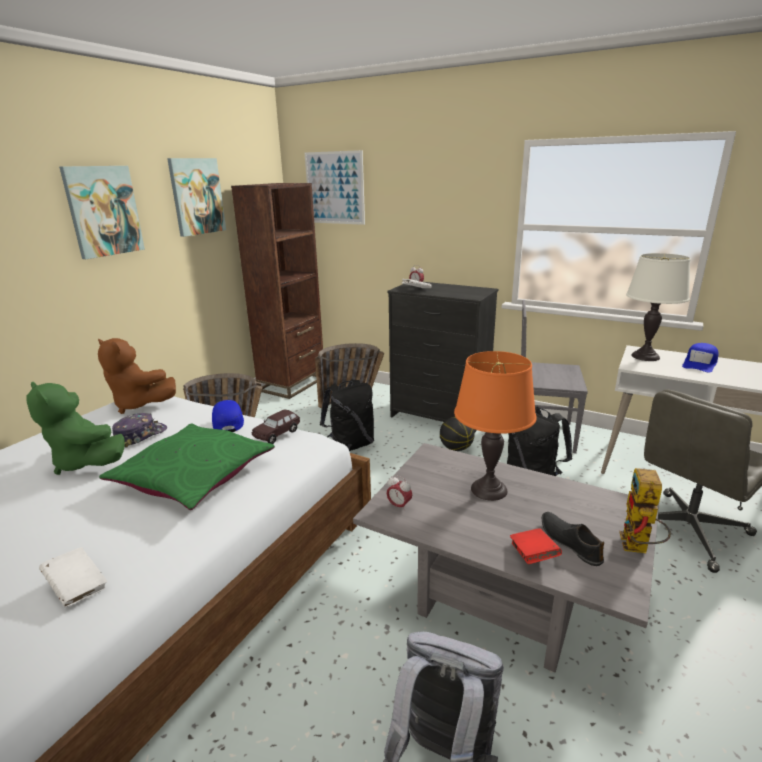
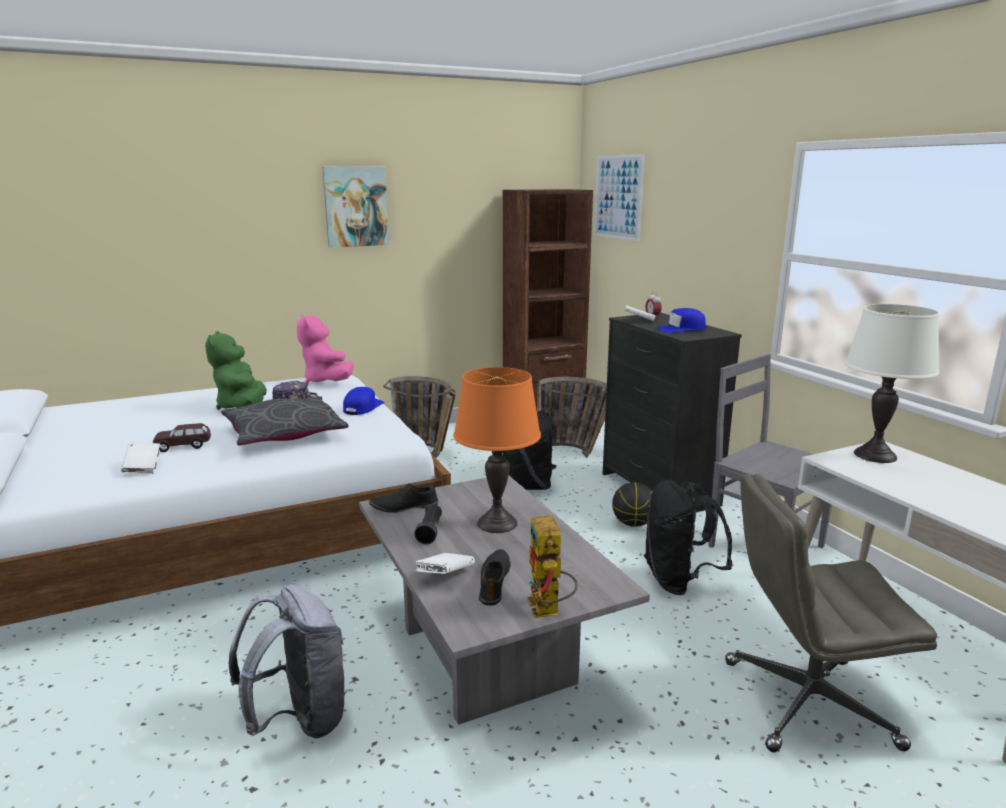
camera: 35 degrees right, 5 degrees down
brown plush toy [98,338,176,414] -> pink plush toy [297,314,354,384]
green pillow [99,423,275,510] -> grey pillow [221,396,349,445]
picture [167,158,226,237] -> none
brown toy car [252,409,300,444] -> brown toy car moved to [153,423,211,452]
alarm clock [387,475,412,511] -> black shoe [369,482,438,513]
red book [510,528,562,564] -> white book [415,553,475,574]
toy robot [620,468,671,553] -> toy robot turned 60 degrees counterclockwise [527,515,578,618]
blue cap [682,343,719,373] -> blue cap moved to [655,308,706,333]
none -> black flashlight [414,504,442,544]

